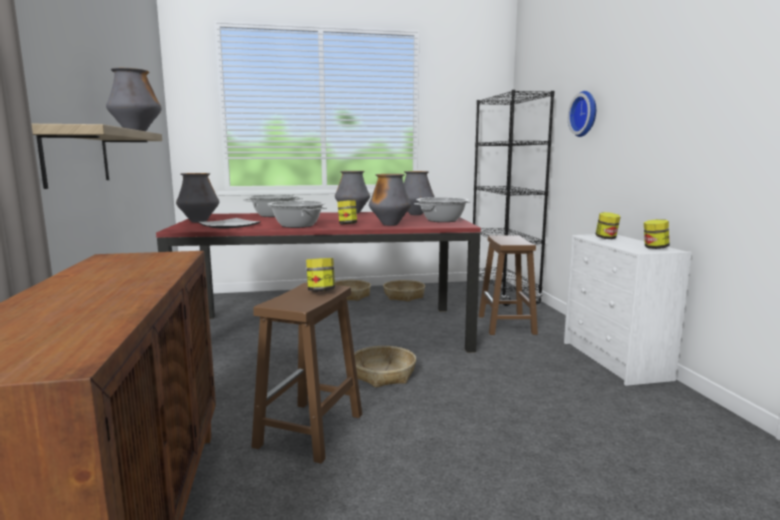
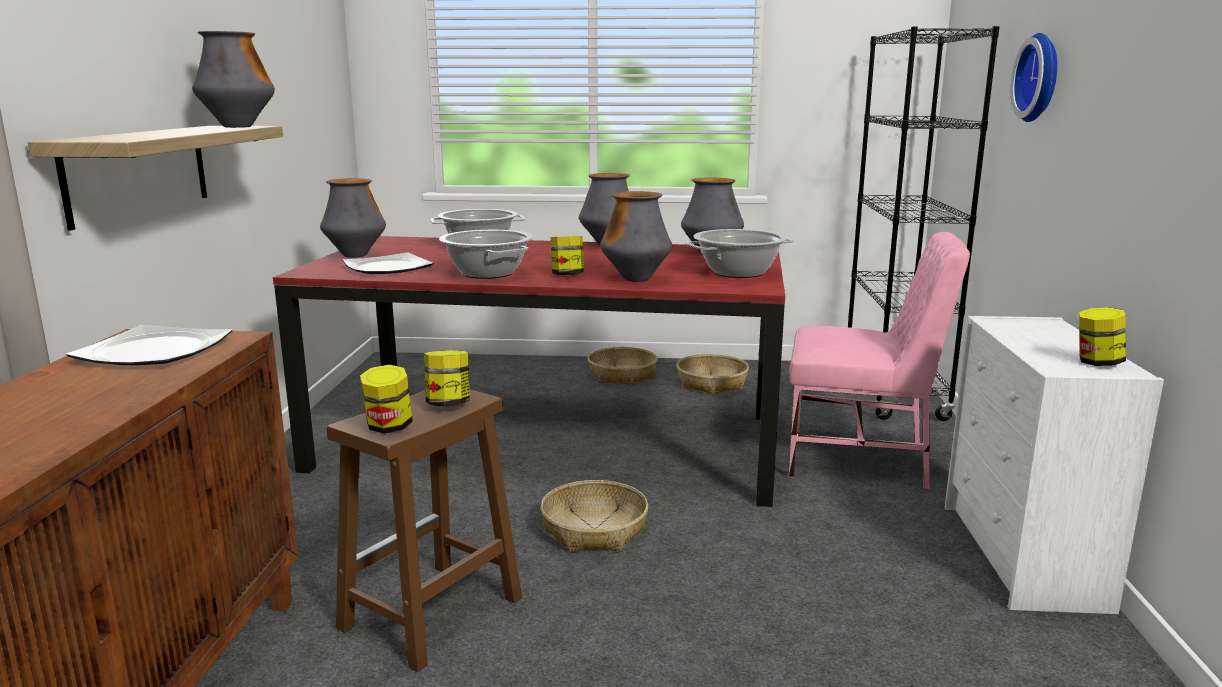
camera: 15 degrees right, 5 degrees up
brown stool [478,235,538,335] -> pink chair [788,232,970,489]
jar [596,212,620,239] -> jar moved to [360,365,413,434]
none -> plate [66,325,232,365]

